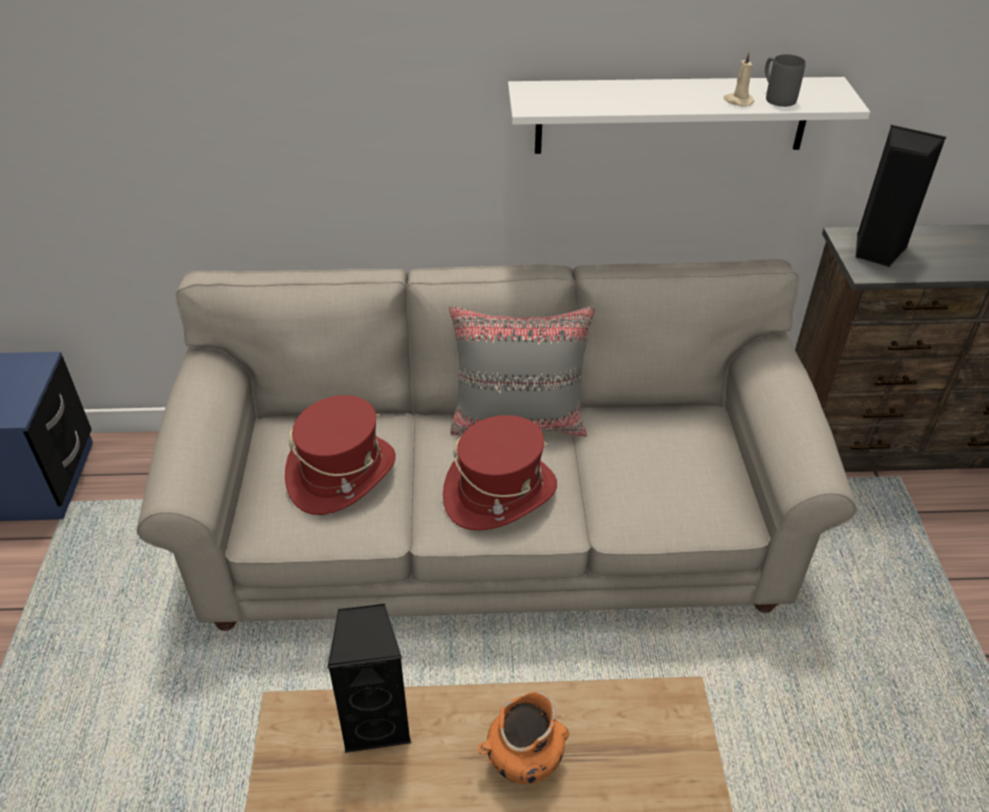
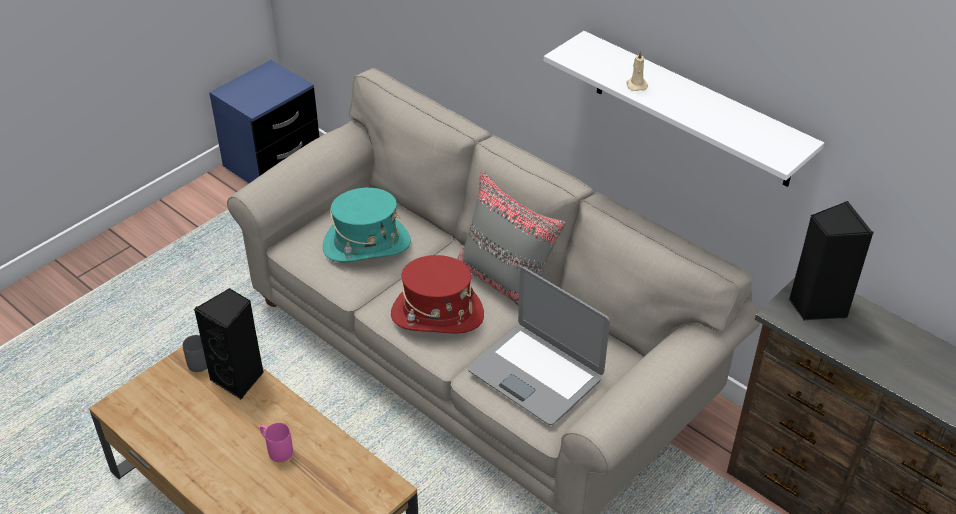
camera: 45 degrees right, 0 degrees up
red hat [285,395,396,515] -> turquoise hat [323,188,411,262]
orange vase [478,691,569,784] -> pink mug [260,423,293,462]
beige candle [724,52,755,107] -> beige candle moved to [626,50,648,91]
grey mug [765,54,806,107] -> grey mug moved to [183,335,207,372]
none -> laptop [467,267,610,425]

